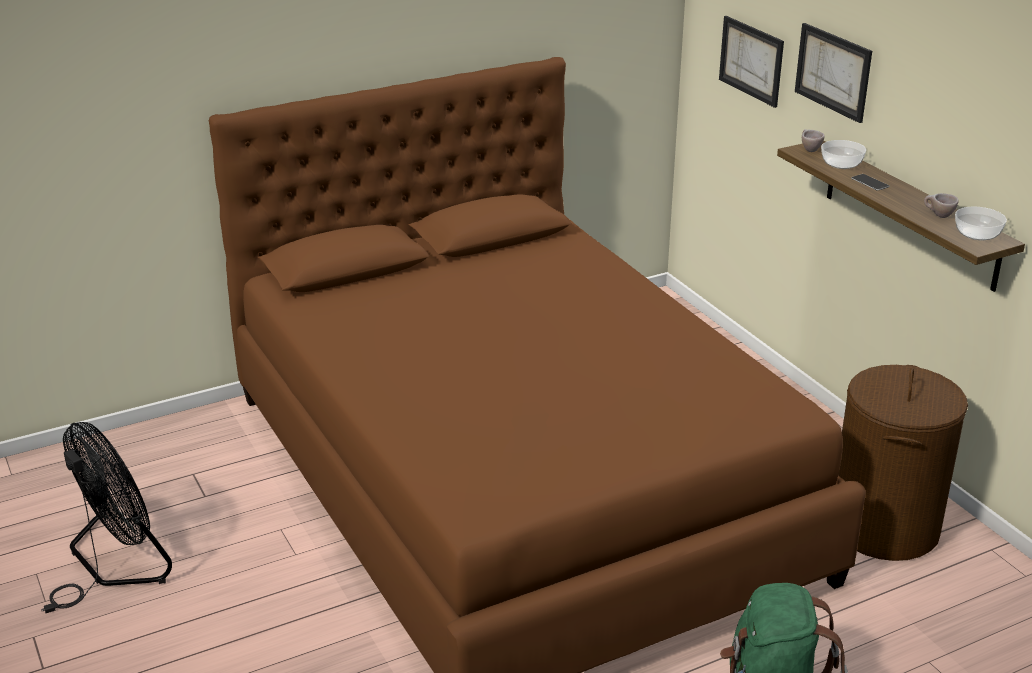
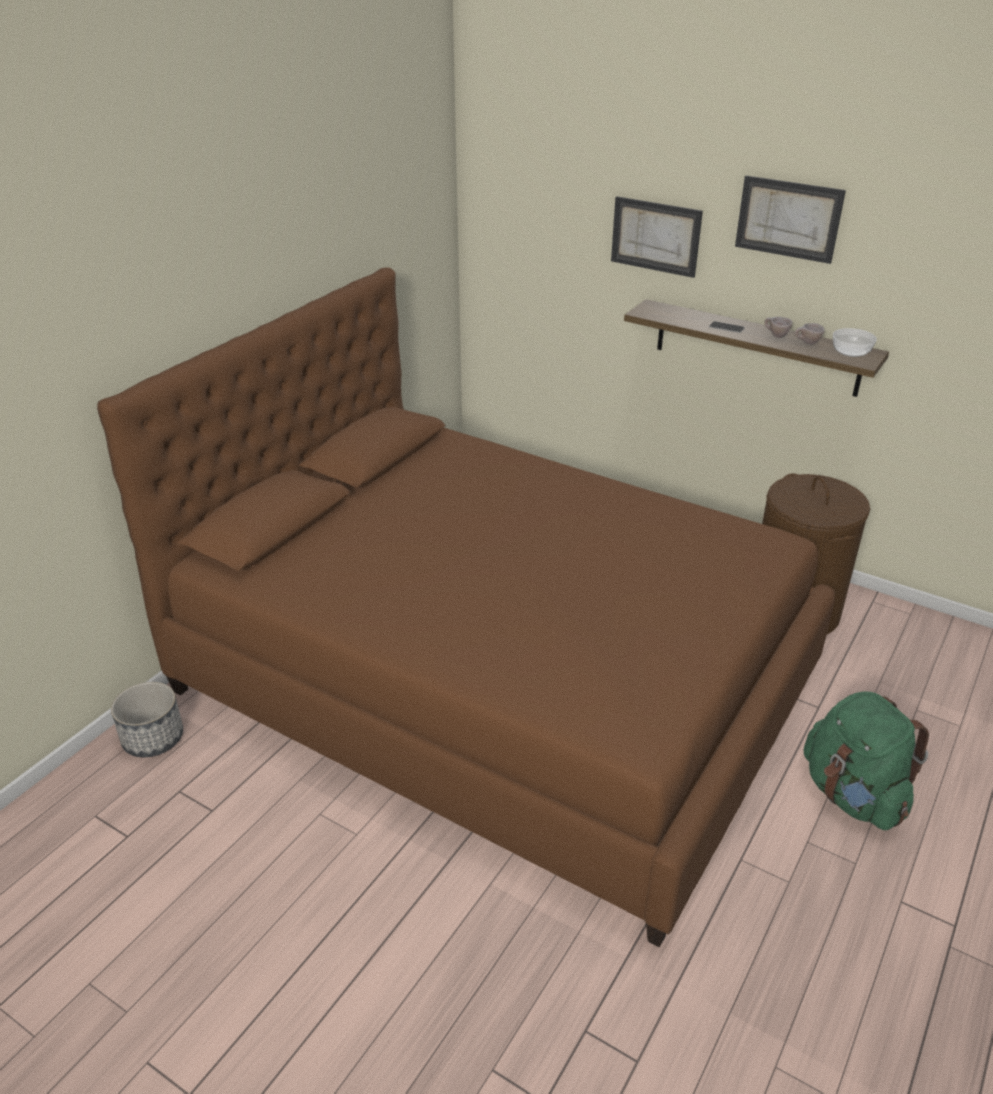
camera: 30 degrees left, 5 degrees up
black fan [41,422,172,613] -> none
picture [719,16,784,108] -> picture moved to [735,175,846,264]
beige cup [802,129,825,152] -> beige cup moved to [764,317,792,338]
bowl [821,140,866,169] -> none
none -> planter [111,682,183,757]

